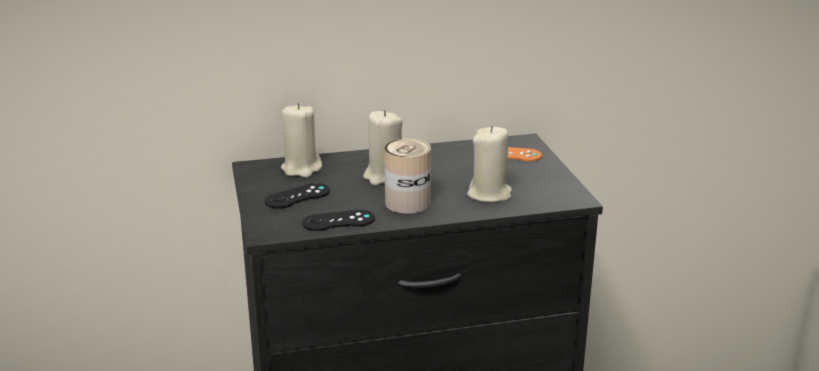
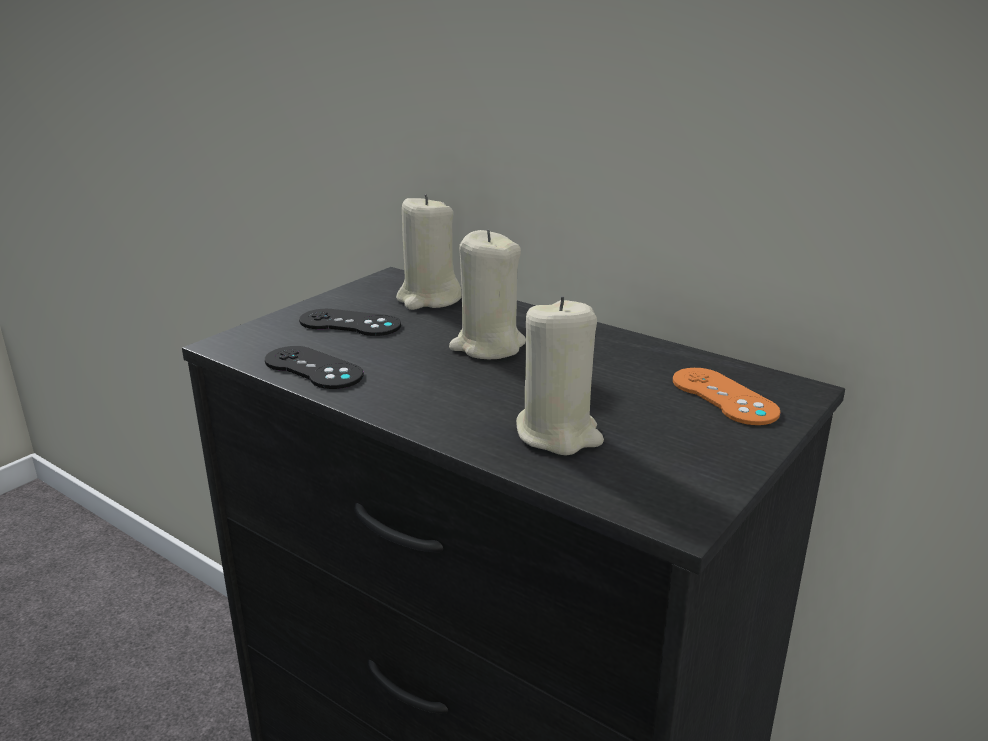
camera: 50 degrees right, 0 degrees up
can [384,139,431,214] -> none

